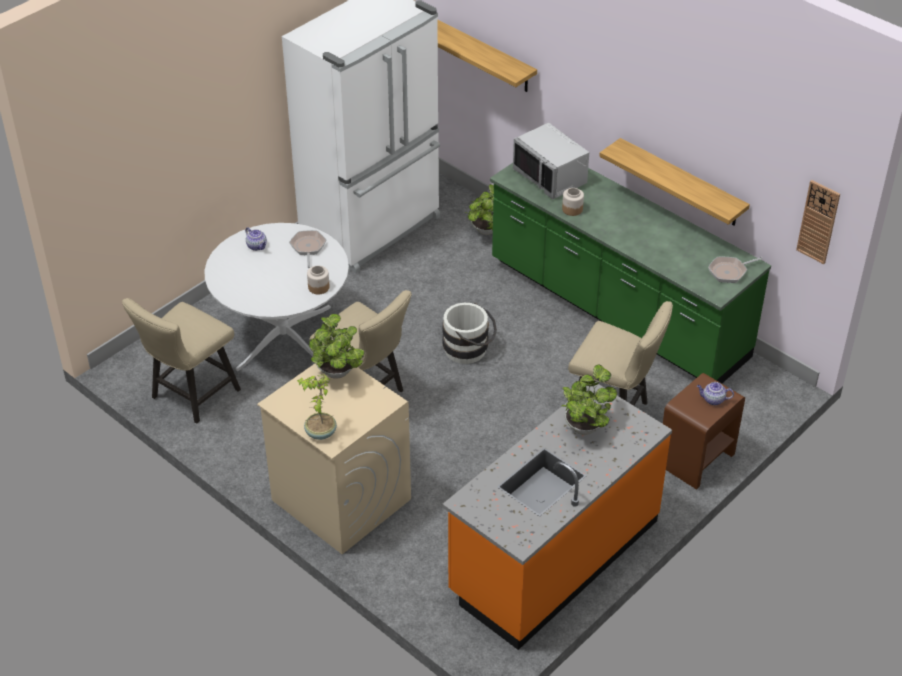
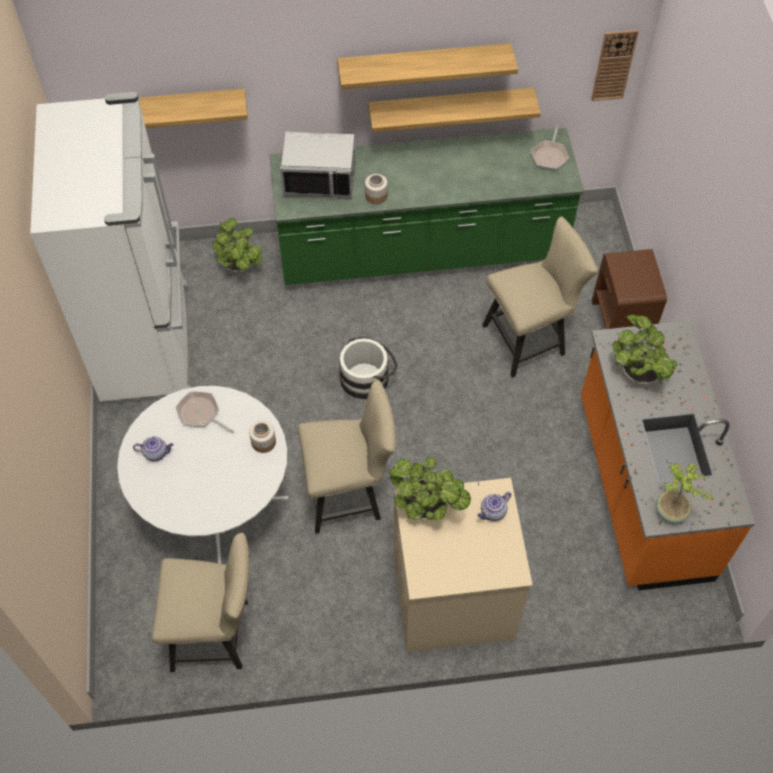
camera: 50 degrees left, 15 degrees up
beige chair [122,298,241,424] -> beige chair turned 75 degrees counterclockwise [152,533,249,672]
potted plant [297,375,337,440] -> potted plant moved to [656,464,713,523]
teapot [697,382,734,405] -> teapot moved to [478,492,511,521]
none -> shelf [337,43,518,89]

